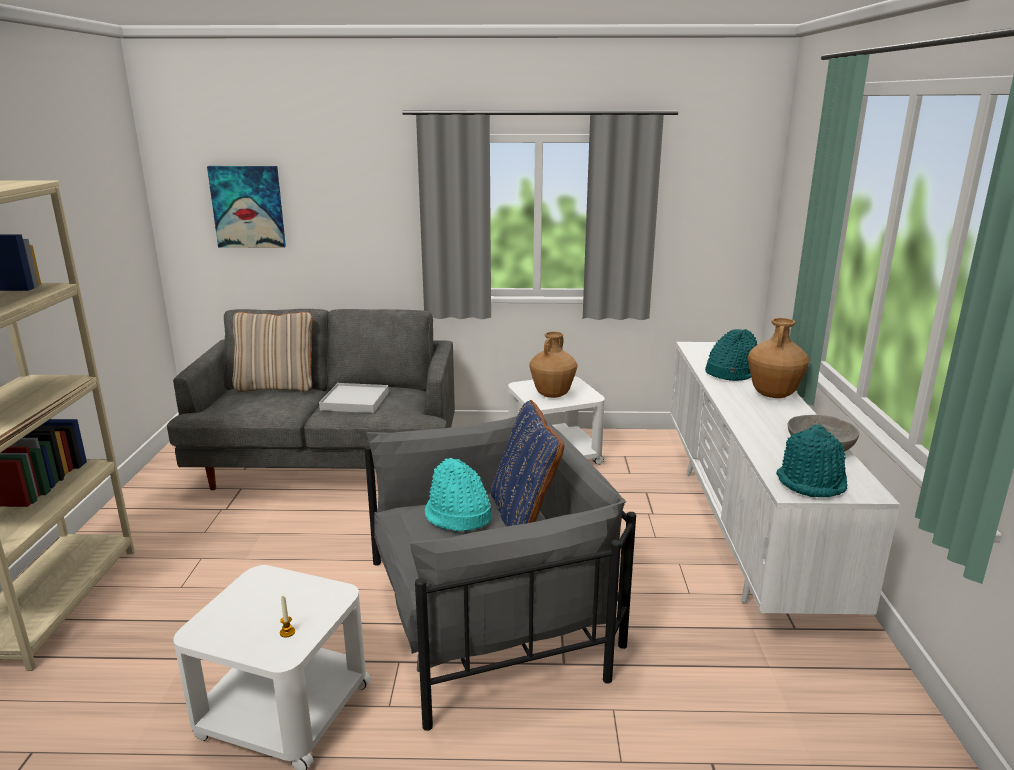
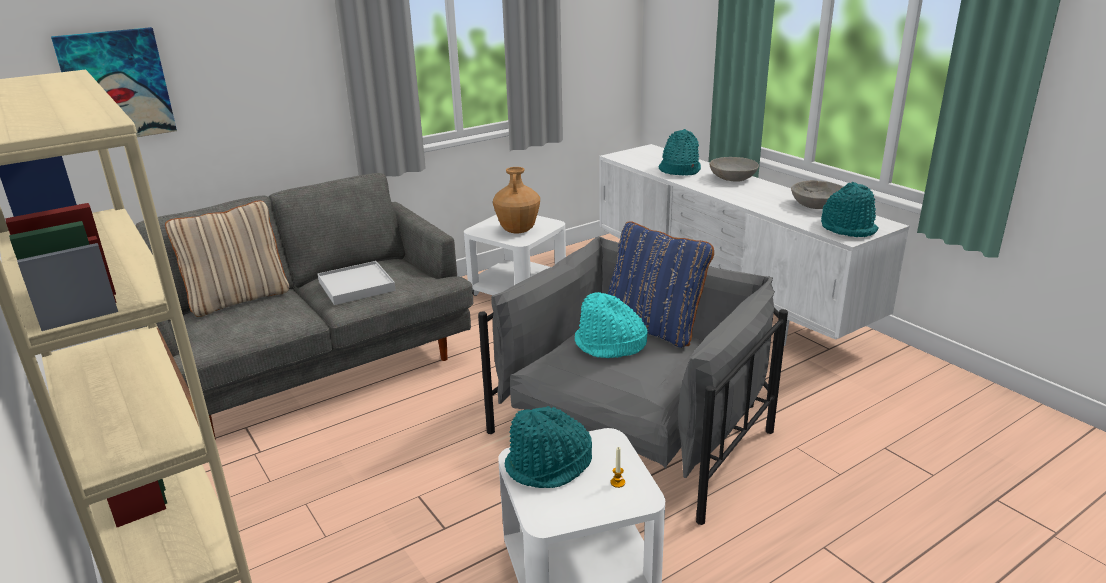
camera: 35 degrees left, 5 degrees up
brown vase [748,318,809,398] -> grey bowl [710,157,759,182]
none -> turquoise hat [505,406,592,488]

